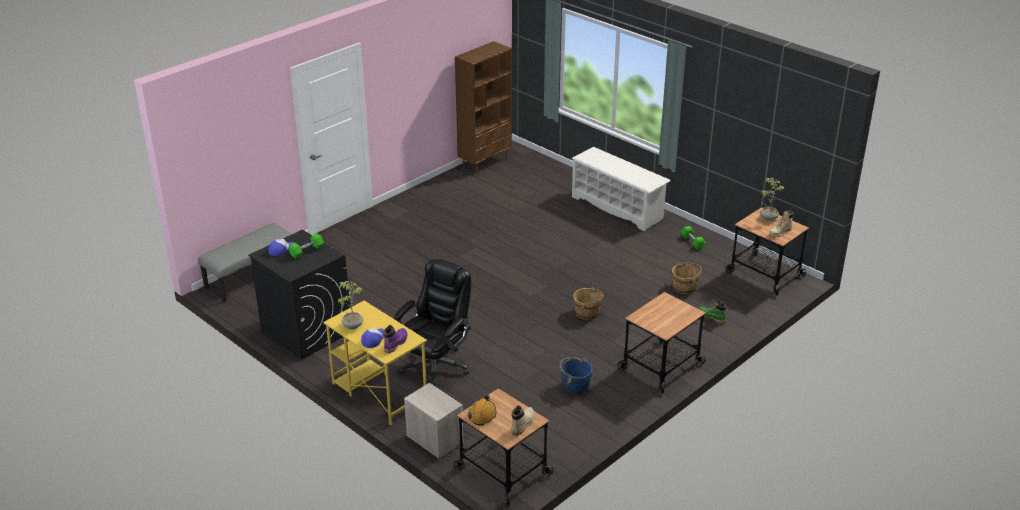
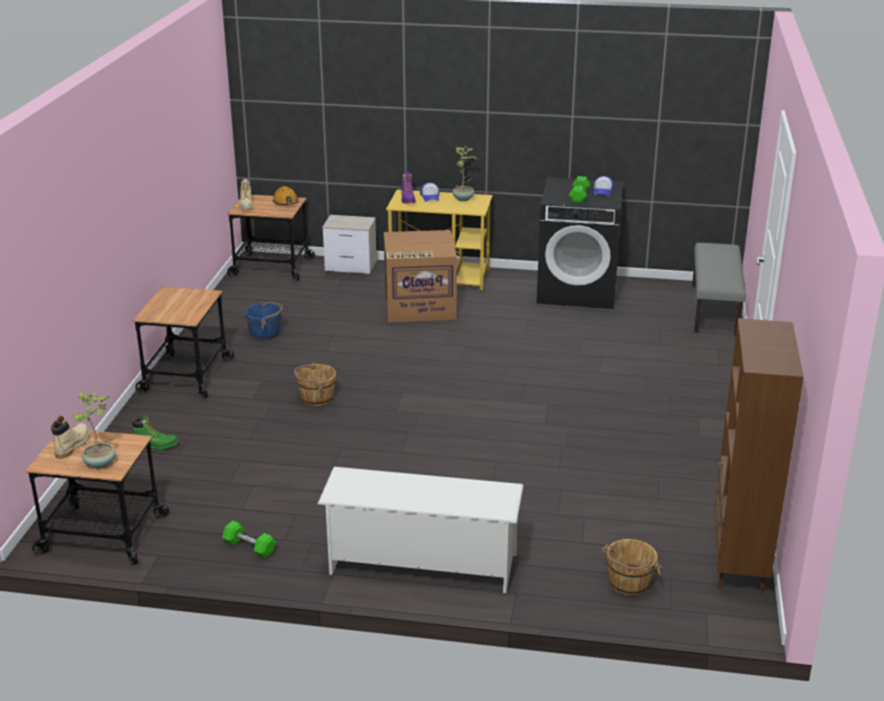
camera: 145 degrees right, 5 degrees down
black office chair [394,259,471,386] -> cardboard box [384,230,457,322]
brown bucket [672,262,702,294] -> brown bucket moved to [602,539,662,596]

